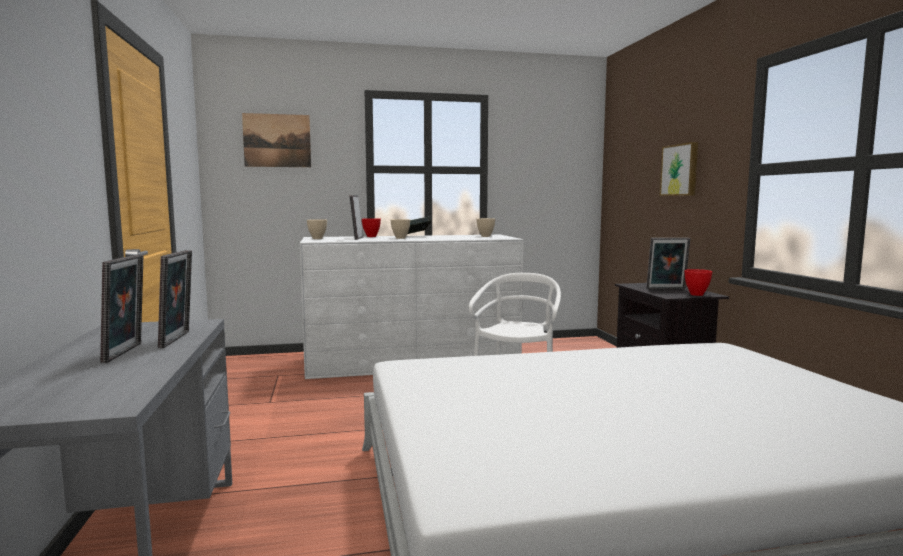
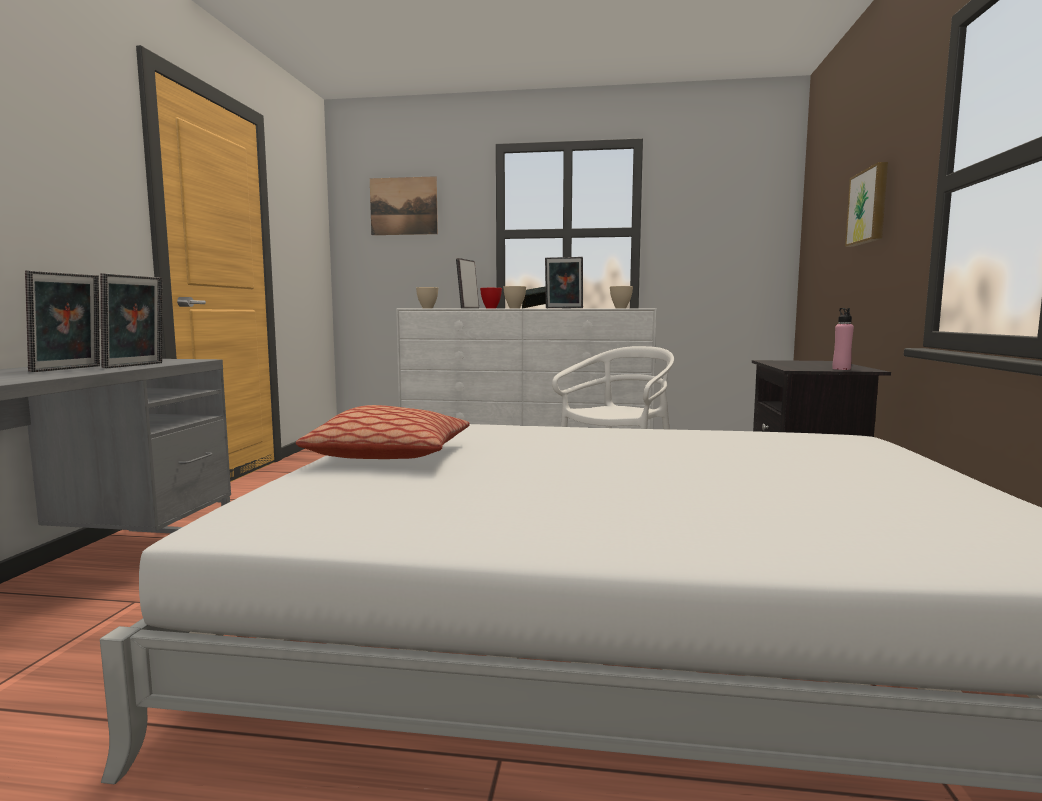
camera: 20 degrees right, 0 degrees up
picture frame [646,238,690,289] -> picture frame moved to [545,257,583,308]
red bowl [684,269,712,296] -> pink bottle [833,308,854,370]
none -> pillow [296,405,470,459]

